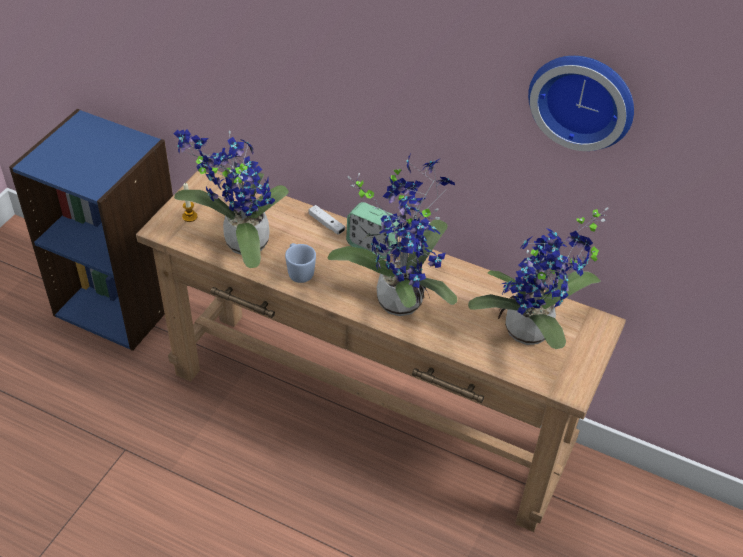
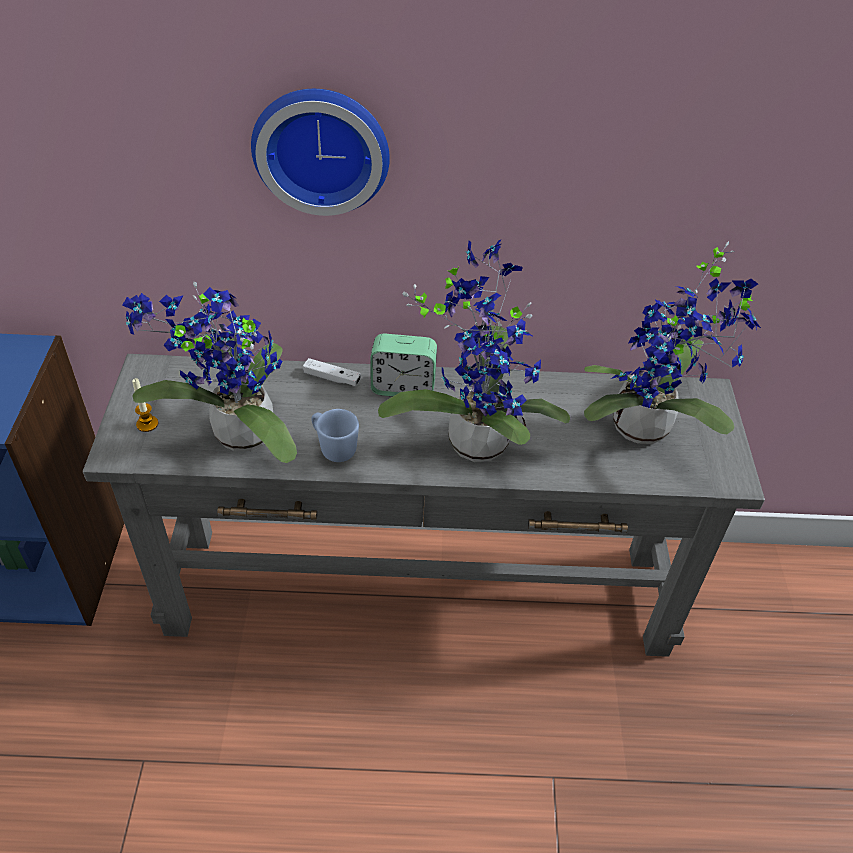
camera: 25 degrees left, 0 degrees up
brown console table [136,170,626,532] -> grey console table [83,354,765,657]
wall clock [528,56,634,151] -> wall clock moved to [251,89,390,216]

